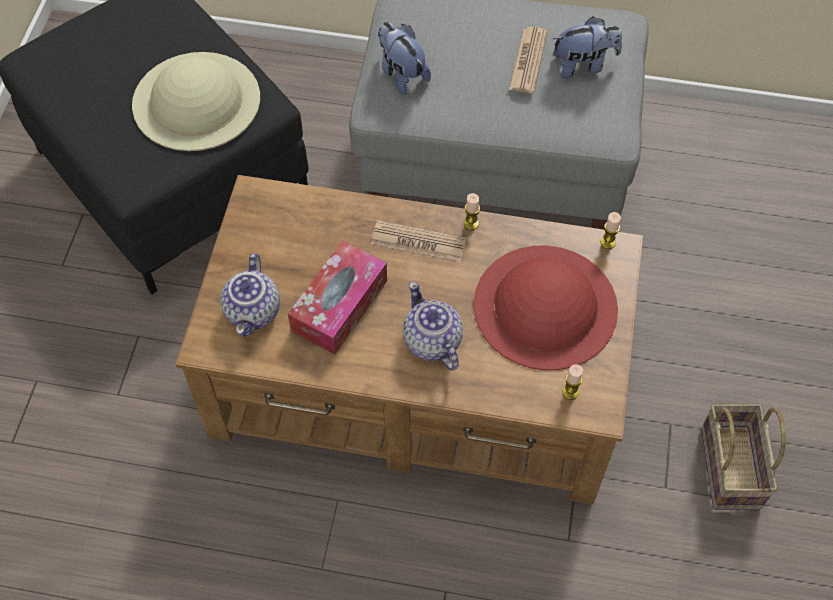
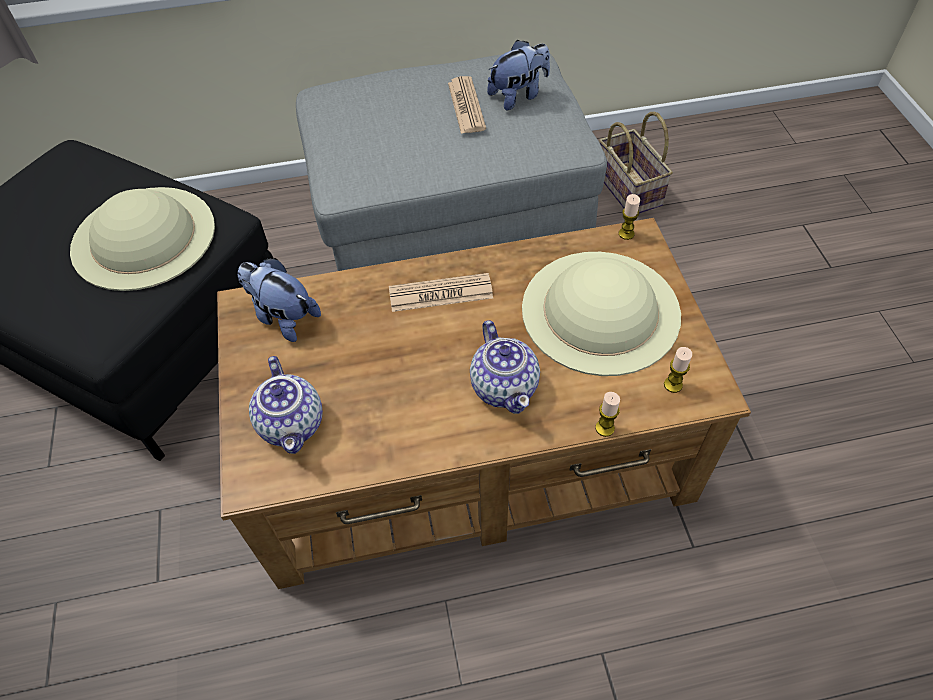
camera: 20 degrees left, 5 degrees down
tissue box [288,241,387,354] -> none
plush toy [378,22,431,95] -> plush toy moved to [238,258,321,342]
teapot [403,281,463,371] -> teapot turned 150 degrees counterclockwise [470,320,540,414]
candle [464,193,480,230] -> candle moved to [595,392,620,437]
red hat [474,246,618,370] -> beige hat [522,252,681,376]
basket [701,403,786,510] -> basket moved to [599,112,673,213]

